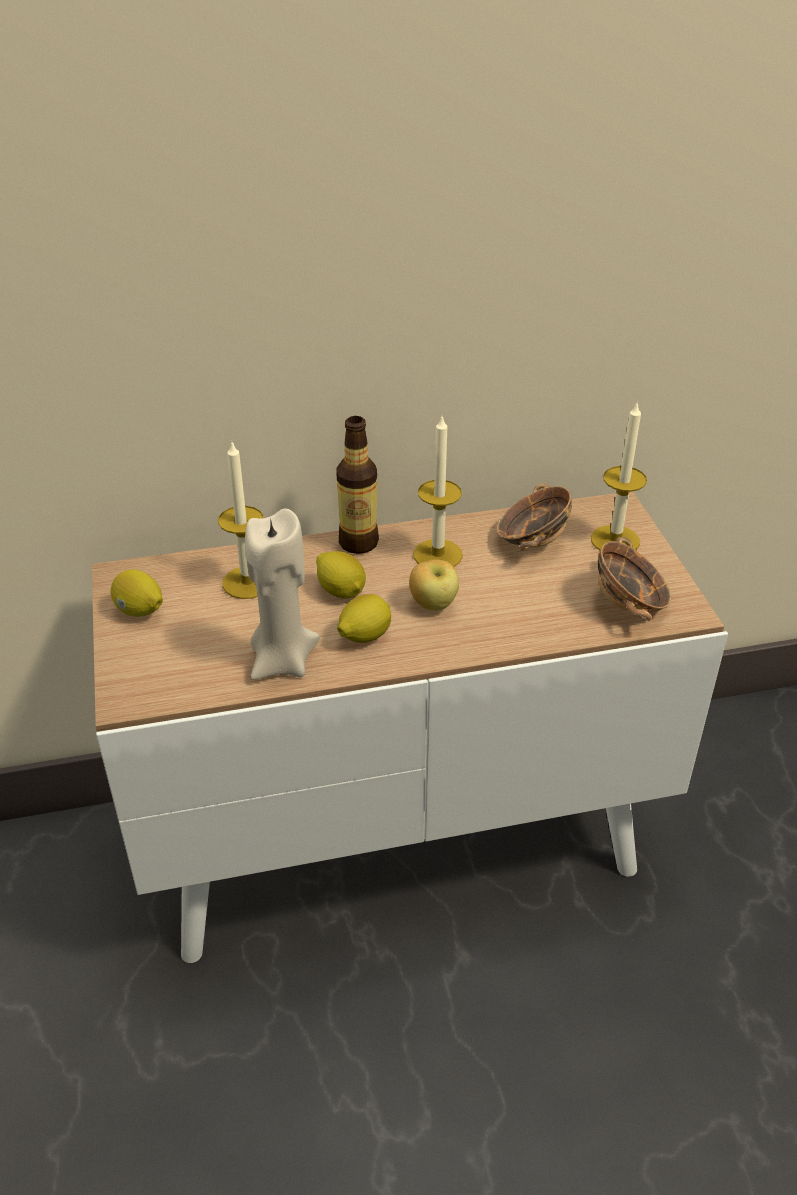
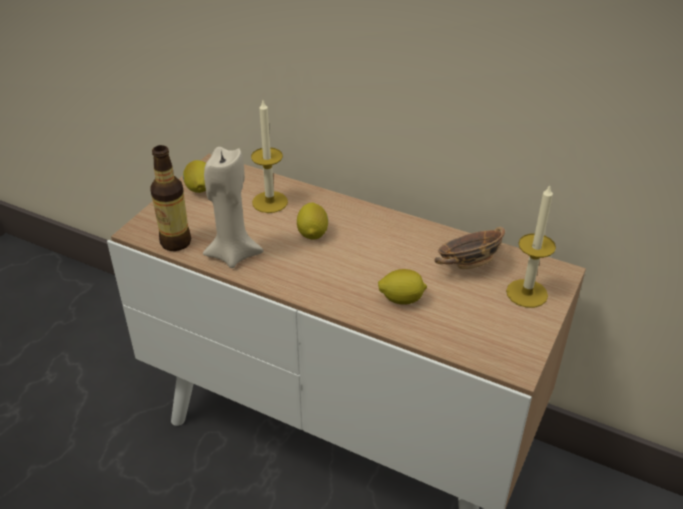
camera: 40 degrees right, 0 degrees up
bottle [336,416,379,554] -> bottle moved to [150,145,191,251]
lemon [337,594,391,643] -> lemon moved to [378,269,427,305]
apple [409,559,459,611] -> none
candle [413,417,463,567] -> none
bowl [598,537,671,621] -> none

